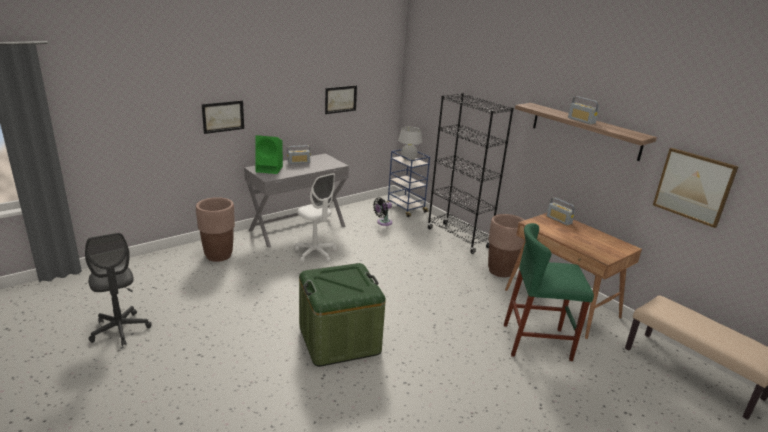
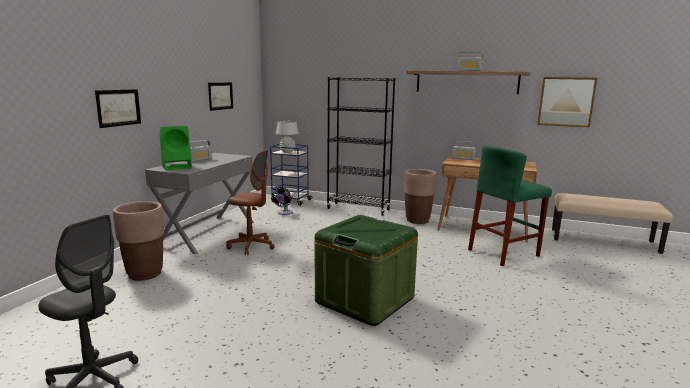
camera: 30 degrees left, 10 degrees down
white office chair [295,173,337,262] -> brown office chair [226,150,275,255]

